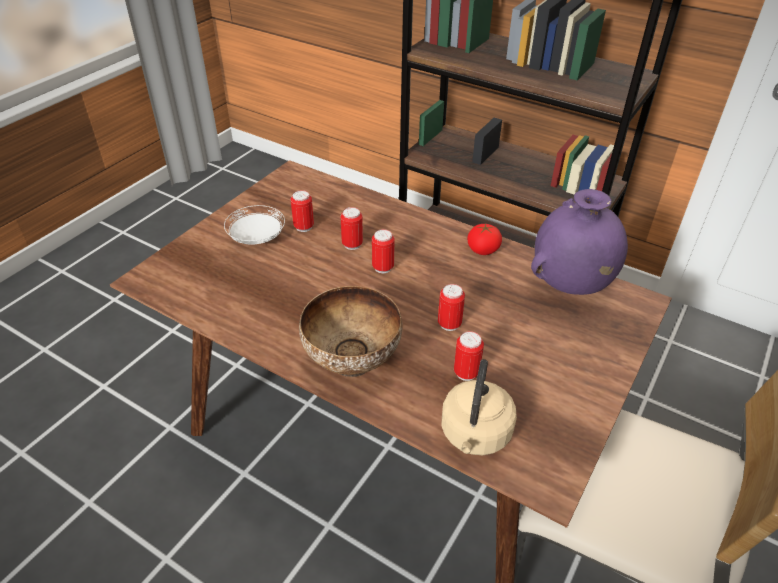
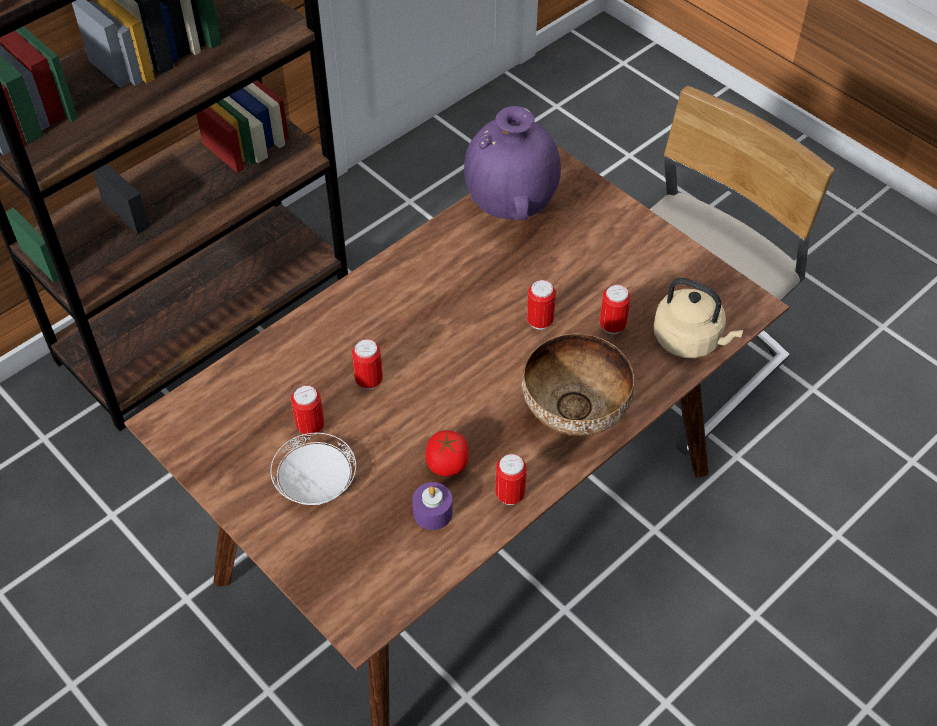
camera: 75 degrees left, 10 degrees up
can [372,229,395,273] -> can moved to [495,454,527,505]
tomato [467,223,502,255] -> tomato moved to [425,430,469,476]
none -> purple candle [412,482,453,530]

